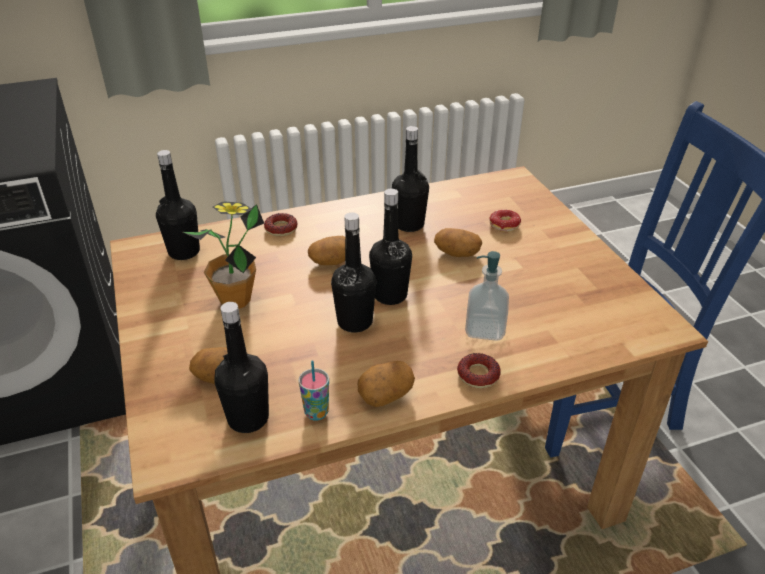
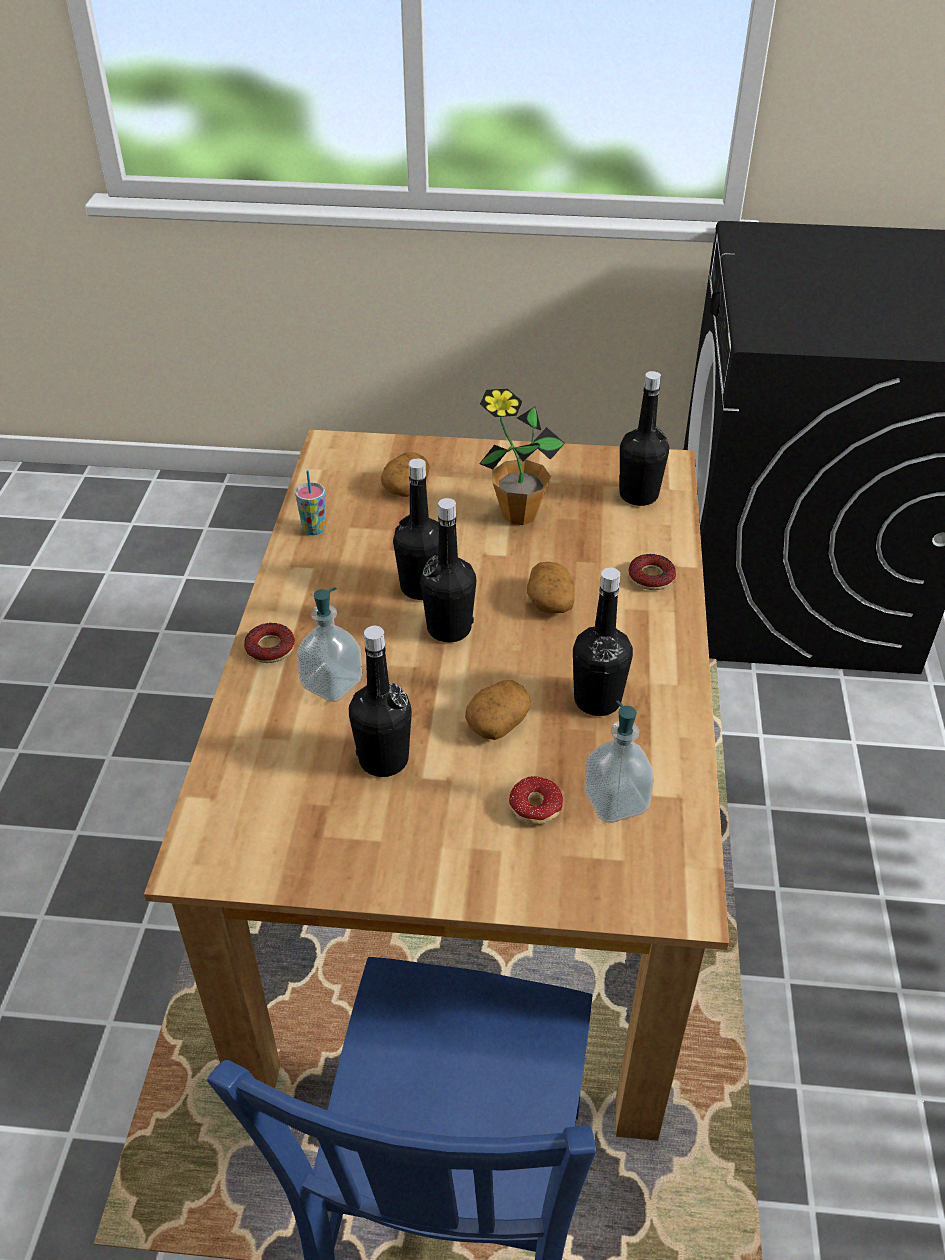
camera: 115 degrees right, 5 degrees up
black bottle [214,302,269,433] -> black bottle moved to [349,626,412,777]
potato [358,361,415,407] -> none
none -> soap dispenser [584,701,654,823]

